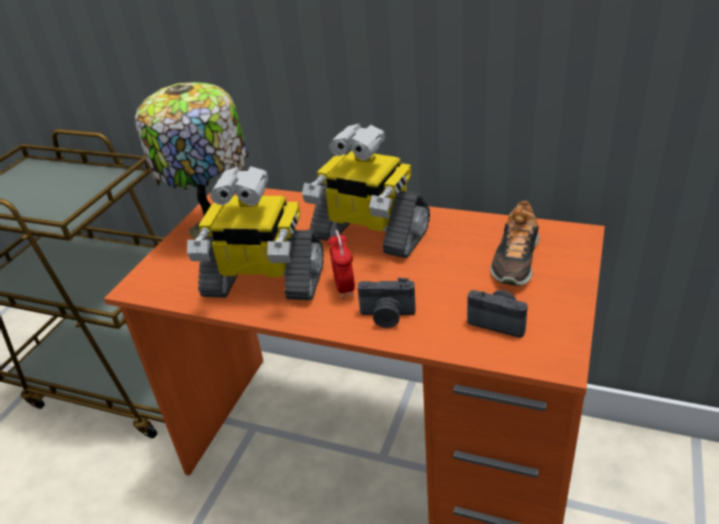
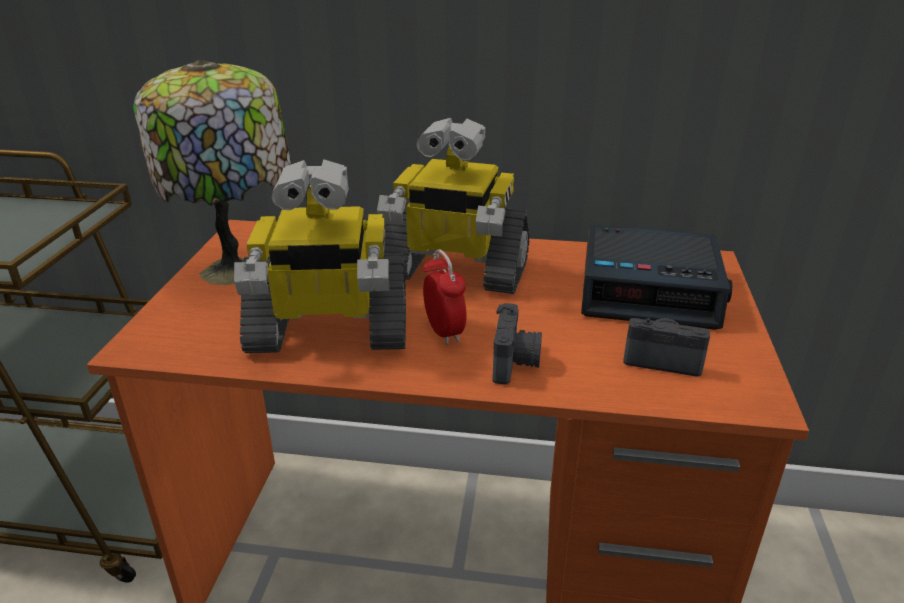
camera: 15 degrees left, 5 degrees down
camera [358,278,416,328] -> camera turned 75 degrees counterclockwise [492,303,542,385]
shoe [490,200,539,286] -> alarm clock [581,225,733,330]

